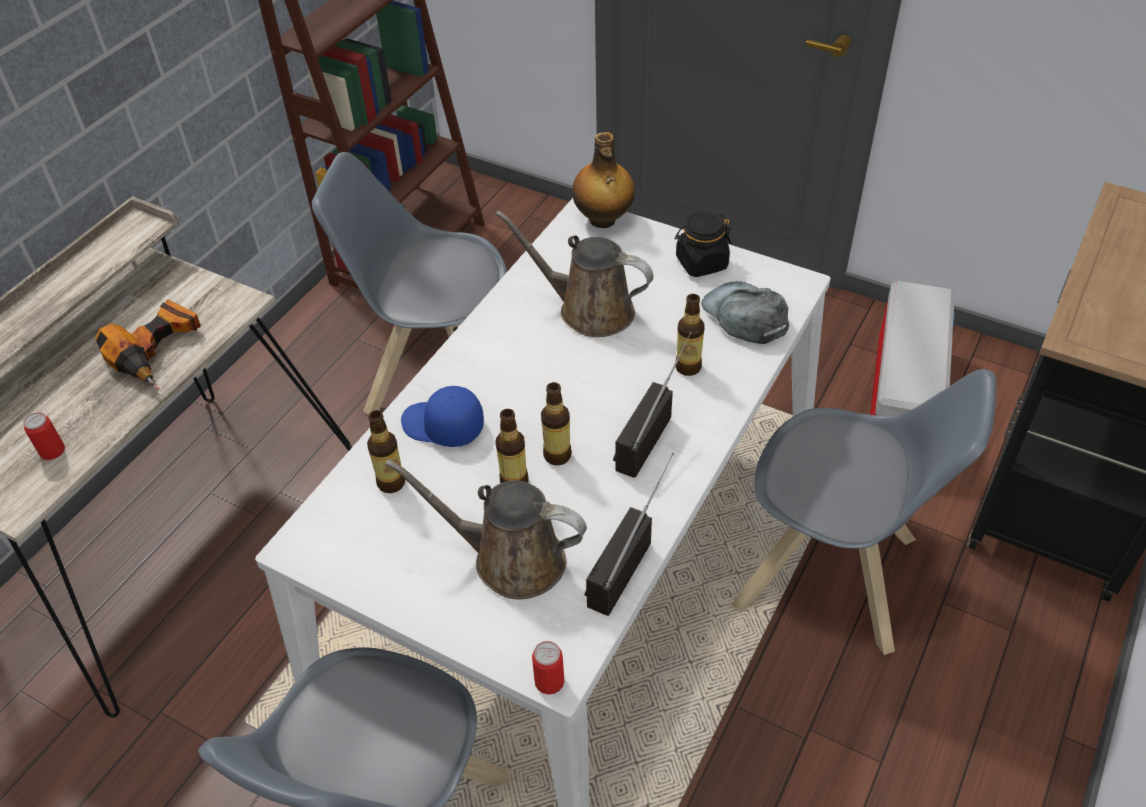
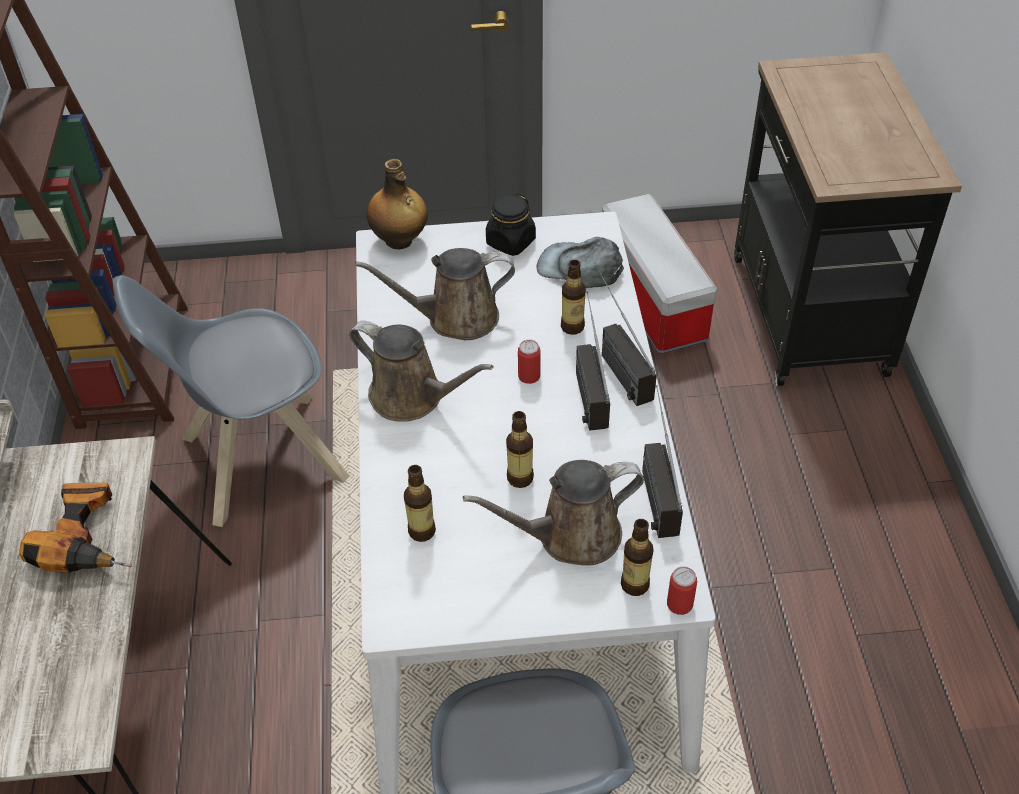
camera: 35 degrees left, 0 degrees up
can [23,412,65,460] -> can moved to [518,340,540,384]
blue cap [401,386,484,447] -> none
bottle [541,382,572,465] -> bottle moved to [621,519,653,596]
grey chair [732,369,996,655] -> none
none -> brown watering can [349,321,493,422]
none -> radio [600,273,657,406]

